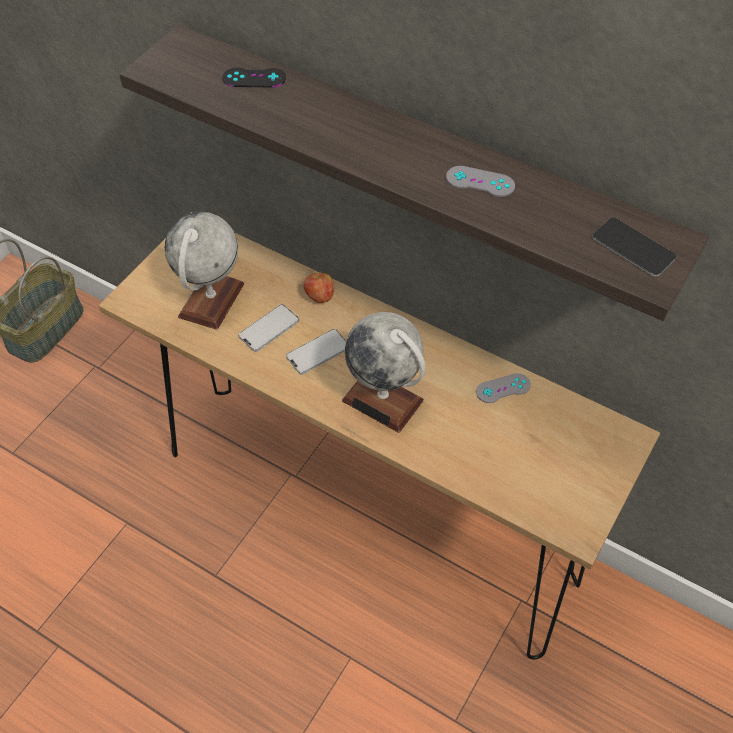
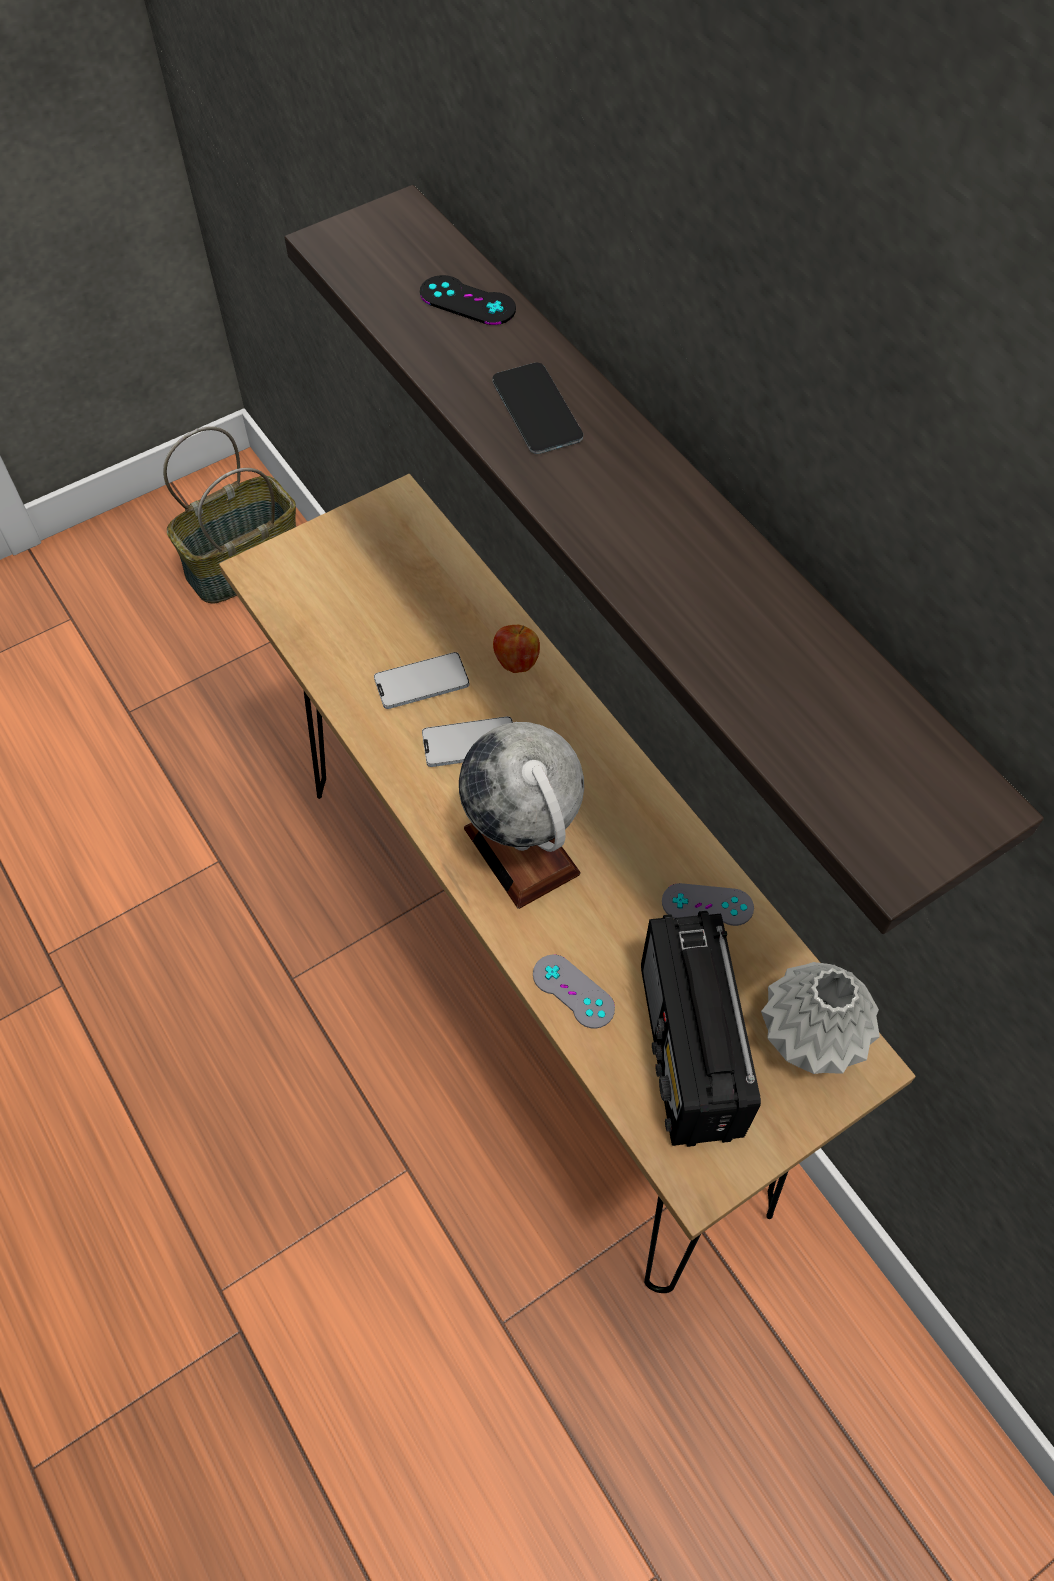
camera: 25 degrees right, 5 degrees up
globe [165,212,244,330] -> none
grey game controller [446,166,515,197] -> grey game controller moved to [533,954,615,1029]
phone [593,218,676,277] -> phone moved to [492,363,583,454]
none -> radio [641,911,761,1147]
none -> grey vase [761,962,880,1074]

